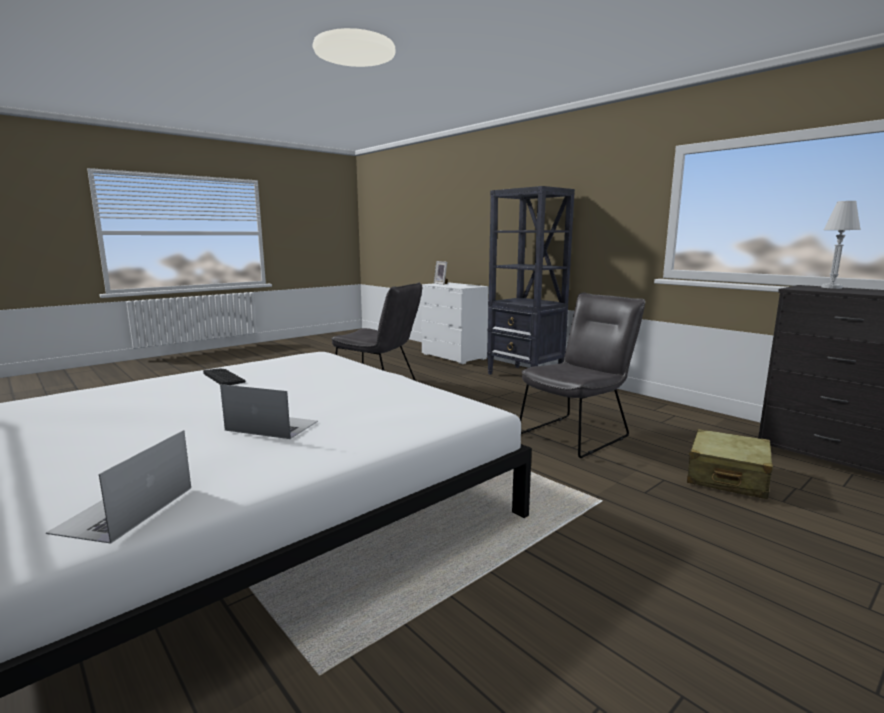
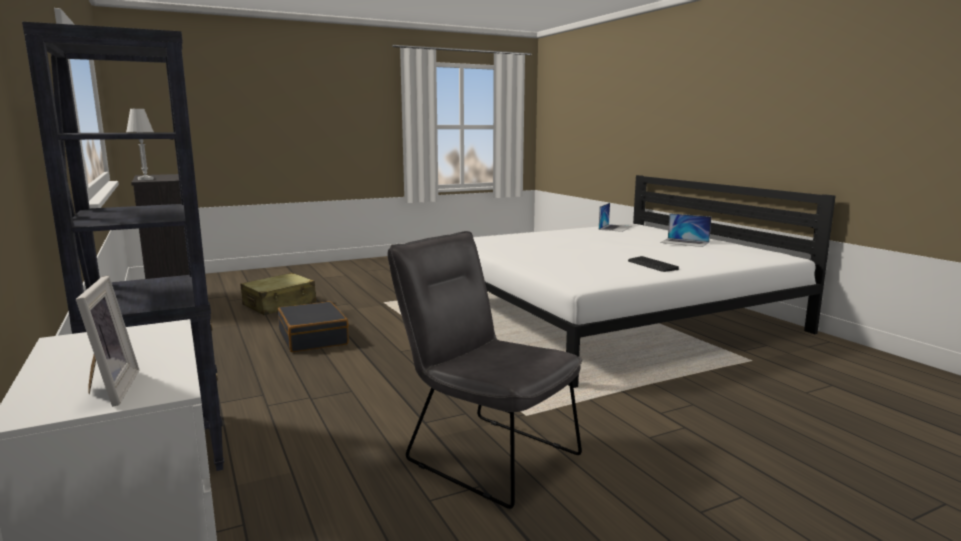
camera: 165 degrees left, 0 degrees up
laptop [220,384,318,439] -> laptop moved to [660,213,712,247]
grey chair [519,293,646,458] -> black suitcase [278,301,349,352]

